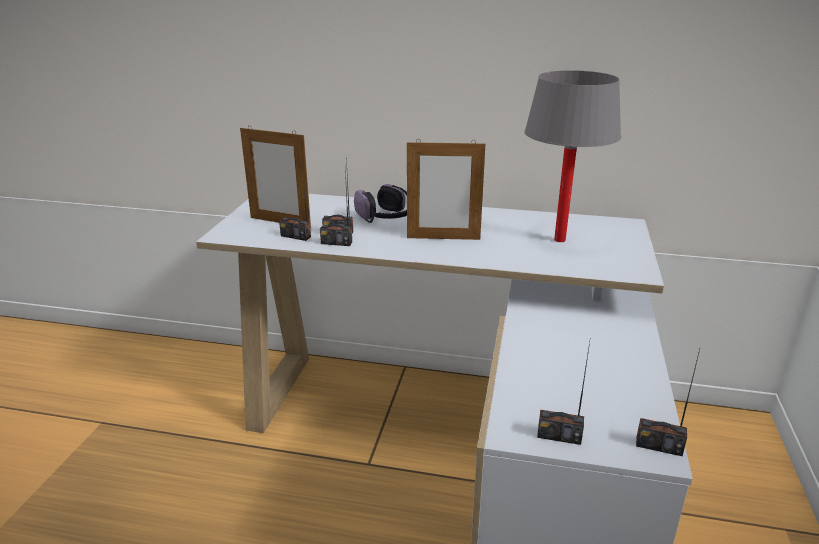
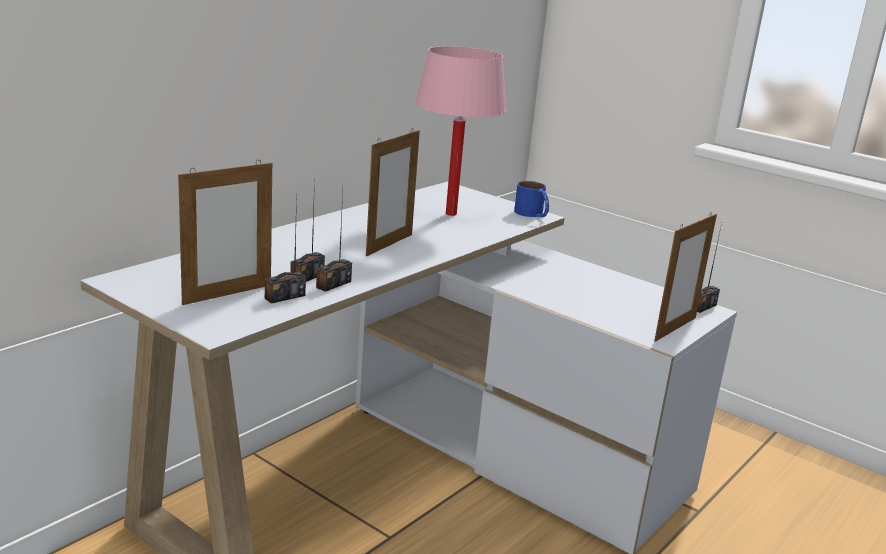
camera: 65 degrees left, 5 degrees down
headphones [354,184,407,223] -> none
grey table lamp [524,70,621,242] -> pink table lamp [415,46,507,216]
radio [537,342,590,445] -> picture frame [654,212,717,342]
none -> blue mug [514,181,549,217]

